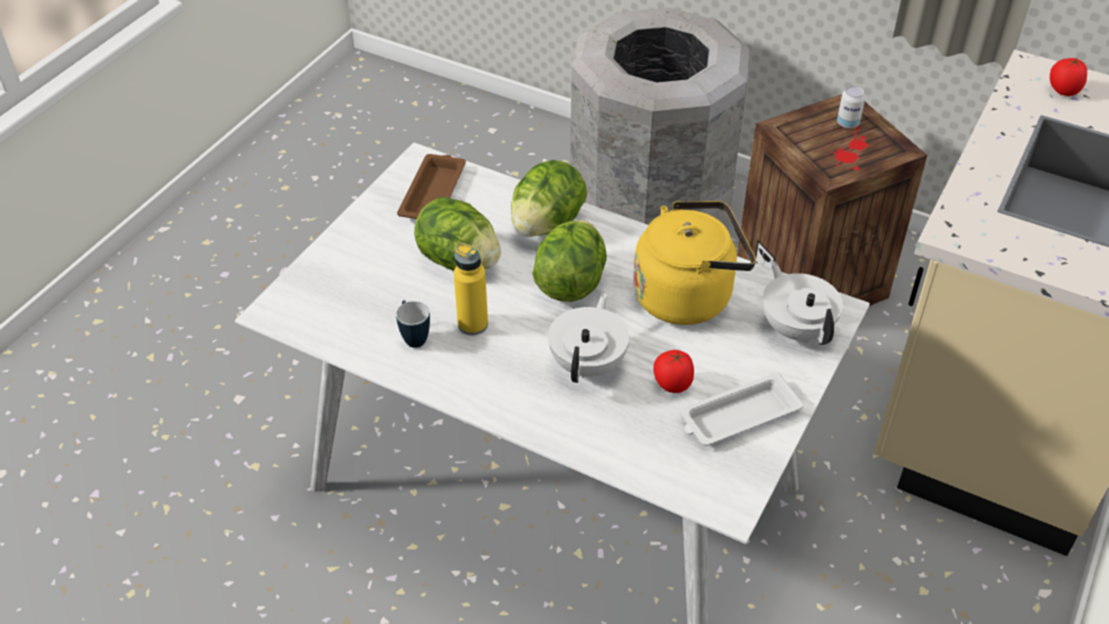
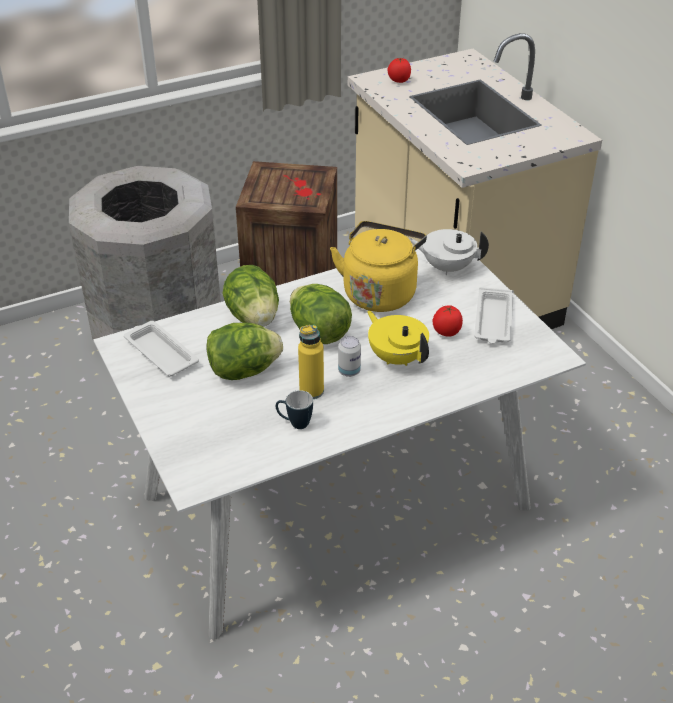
camera: 55 degrees left, 5 degrees down
brown tray [397,154,466,219] -> white tray [124,321,199,377]
white teapot [548,293,629,383] -> yellow teapot [367,311,429,366]
can [837,86,865,129] -> can moved to [338,336,361,377]

